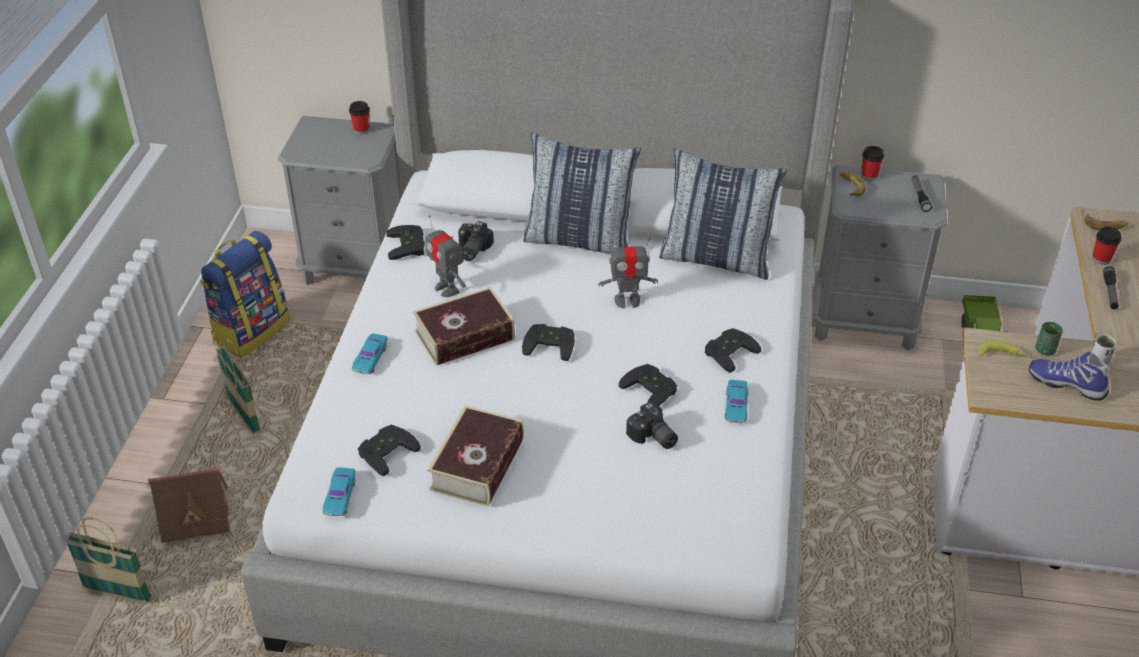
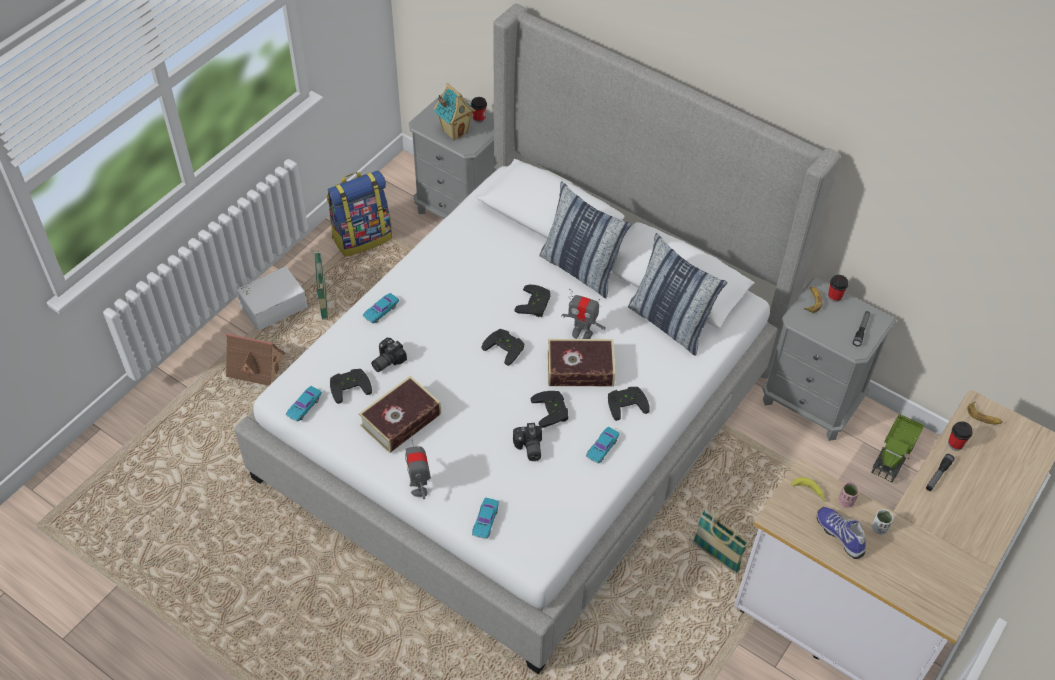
camera: 25 degrees right, 10 degrees up
basket [65,517,152,604] -> basket moved to [693,508,749,574]
black game controller [386,225,425,260] -> black game controller moved to [514,285,550,317]
book [413,287,515,366] -> book moved to [548,339,615,386]
toy robot [426,215,466,297] -> toy robot moved to [405,435,431,499]
camera [458,221,494,261] -> camera moved to [371,338,407,372]
green cup [1035,322,1063,355] -> pink cup [839,482,860,508]
none -> white storage box [237,266,307,331]
none -> toy house [434,83,475,140]
none -> turquoise toy car [472,498,499,539]

